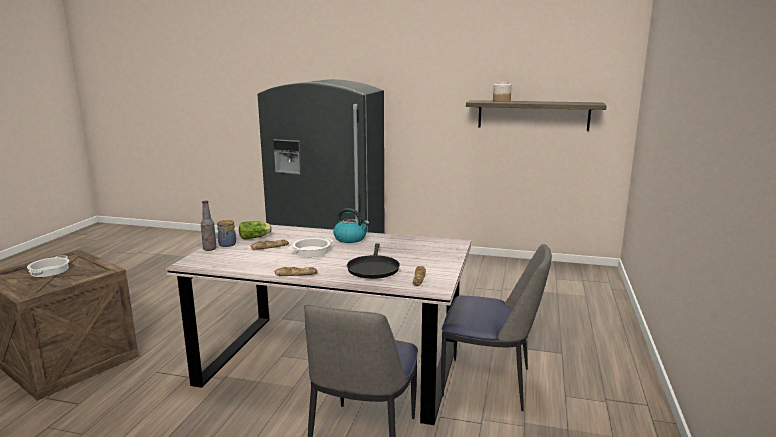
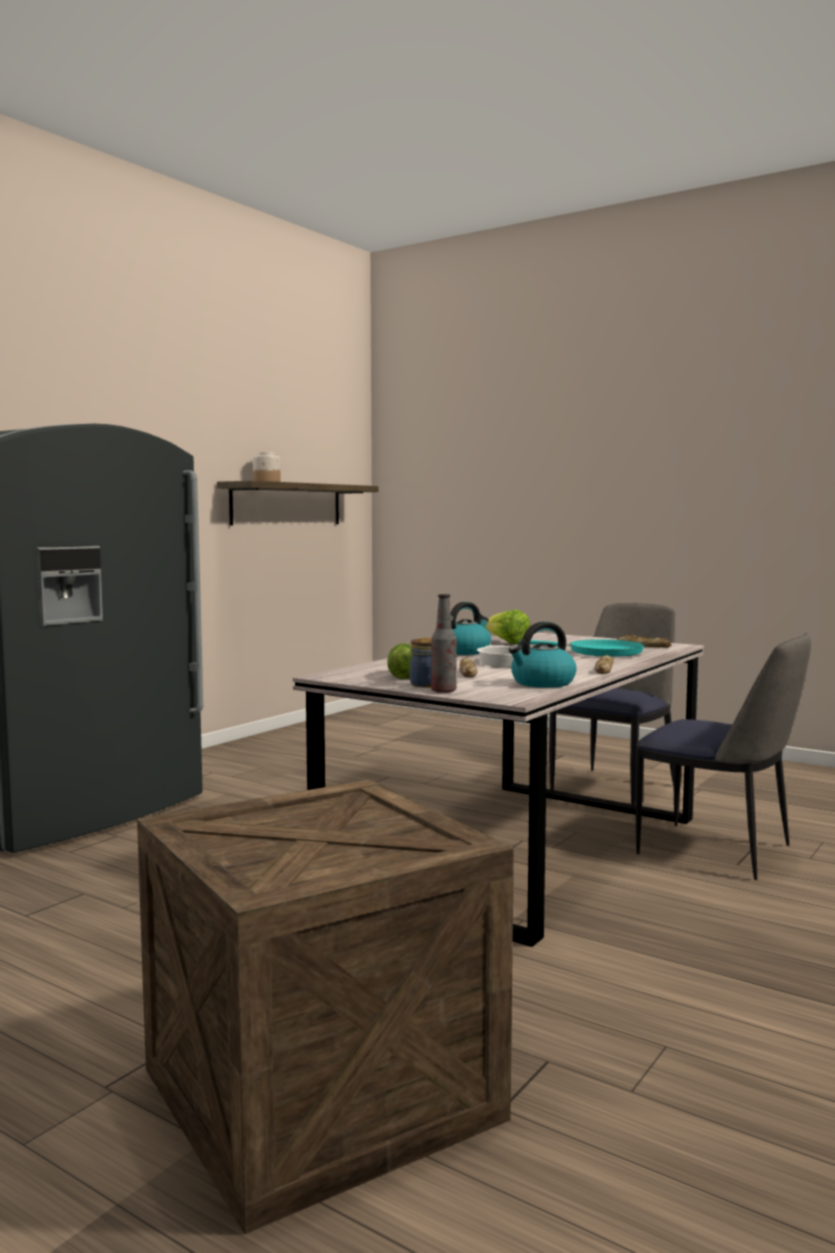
camera: 70 degrees left, 10 degrees down
cooking pot [27,255,69,277] -> none
black frying pan [347,243,400,279] -> turquoise frying pan [519,639,644,657]
none -> lettuce [485,609,530,645]
none -> kettle [509,622,577,688]

